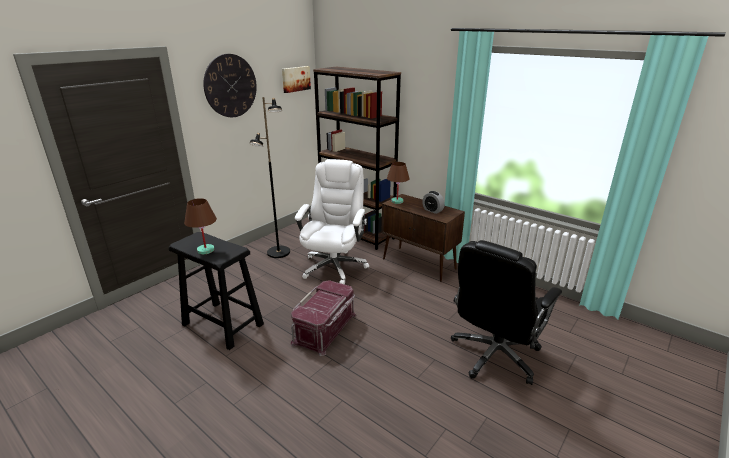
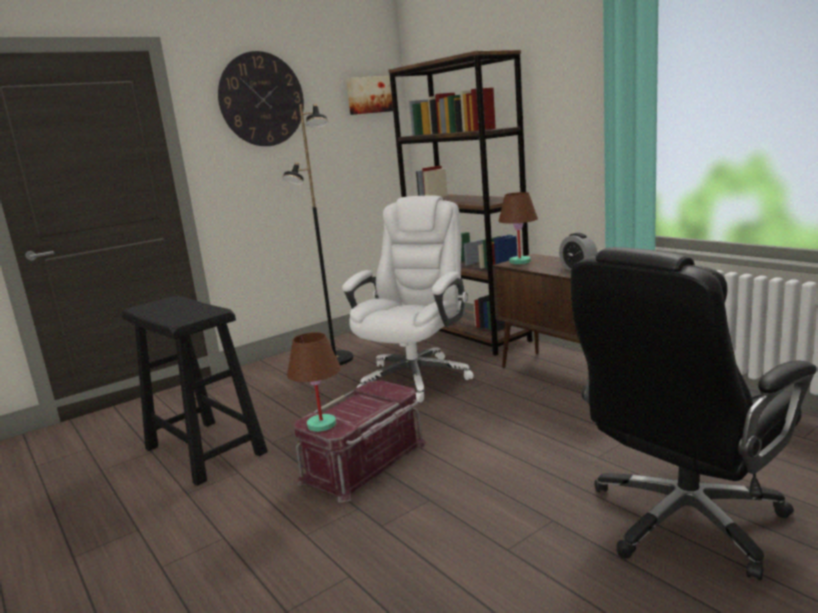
camera: 15 degrees right, 10 degrees down
brown table lamp [184,198,217,254] -> brown table lamp moved to [287,332,341,432]

